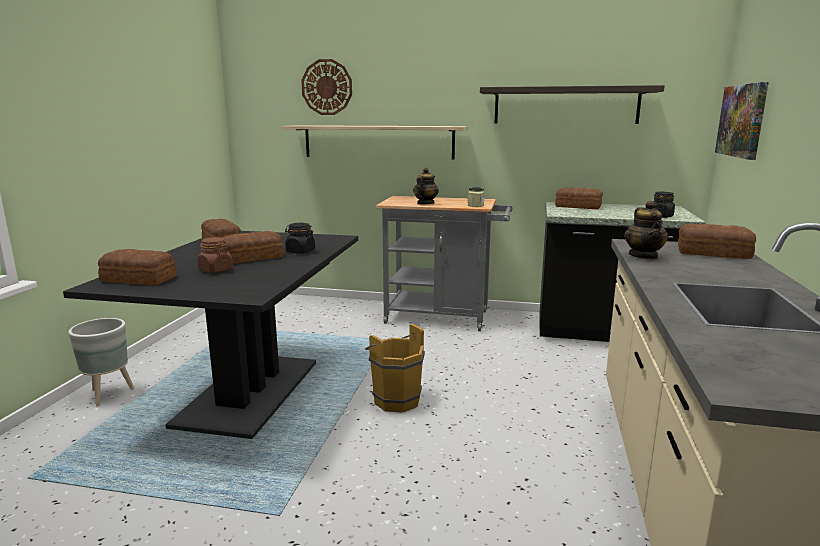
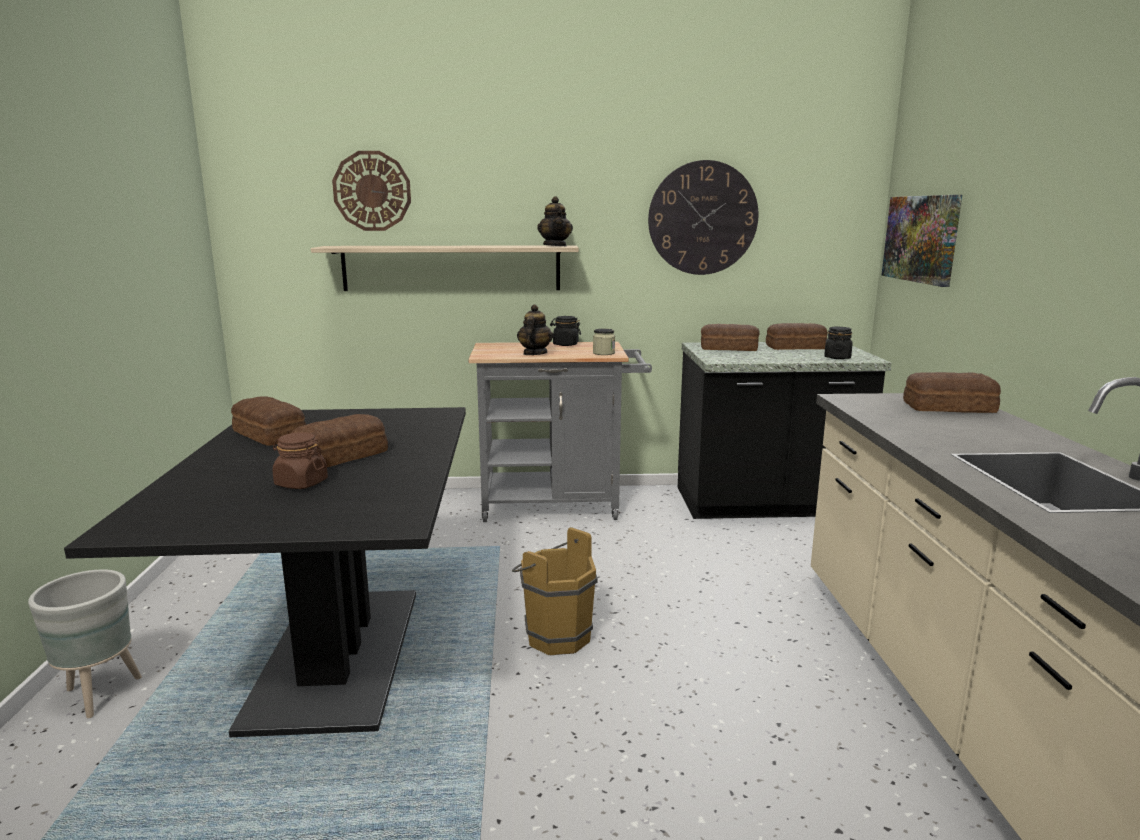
camera: 15 degrees left, 0 degrees up
bread [98,249,177,285] -> bread moved to [766,323,828,350]
black jar [285,223,315,254] -> black jar moved to [550,316,581,346]
shelf [480,85,665,124] -> wall clock [648,160,759,275]
teapot [624,201,668,260] -> teapot moved to [537,196,573,246]

